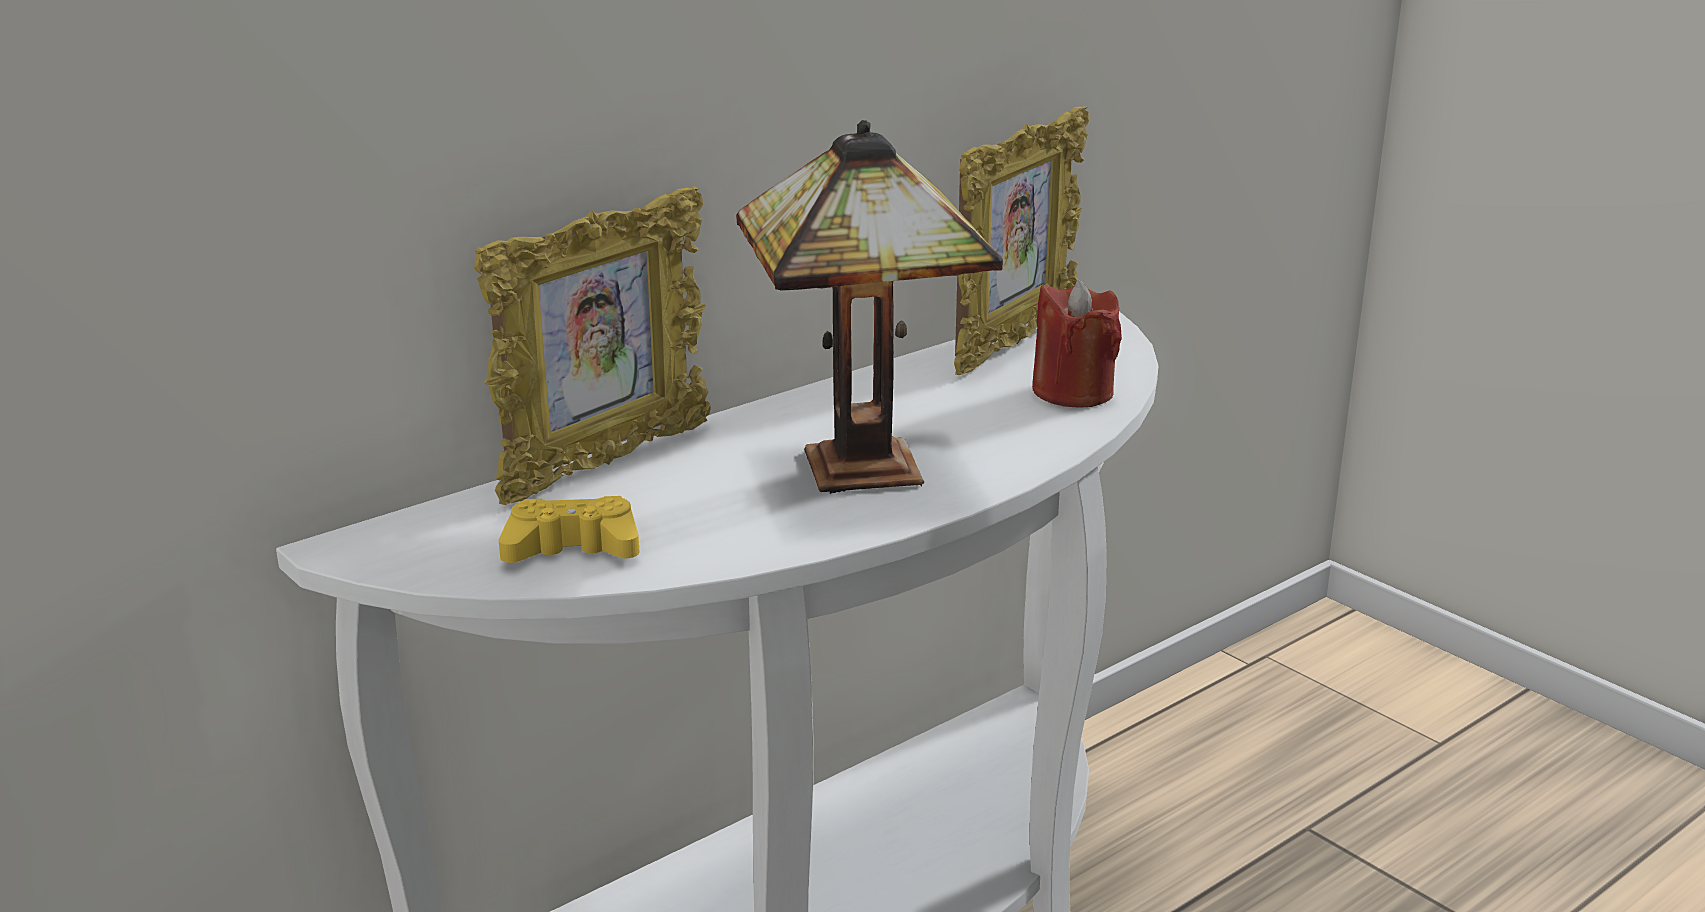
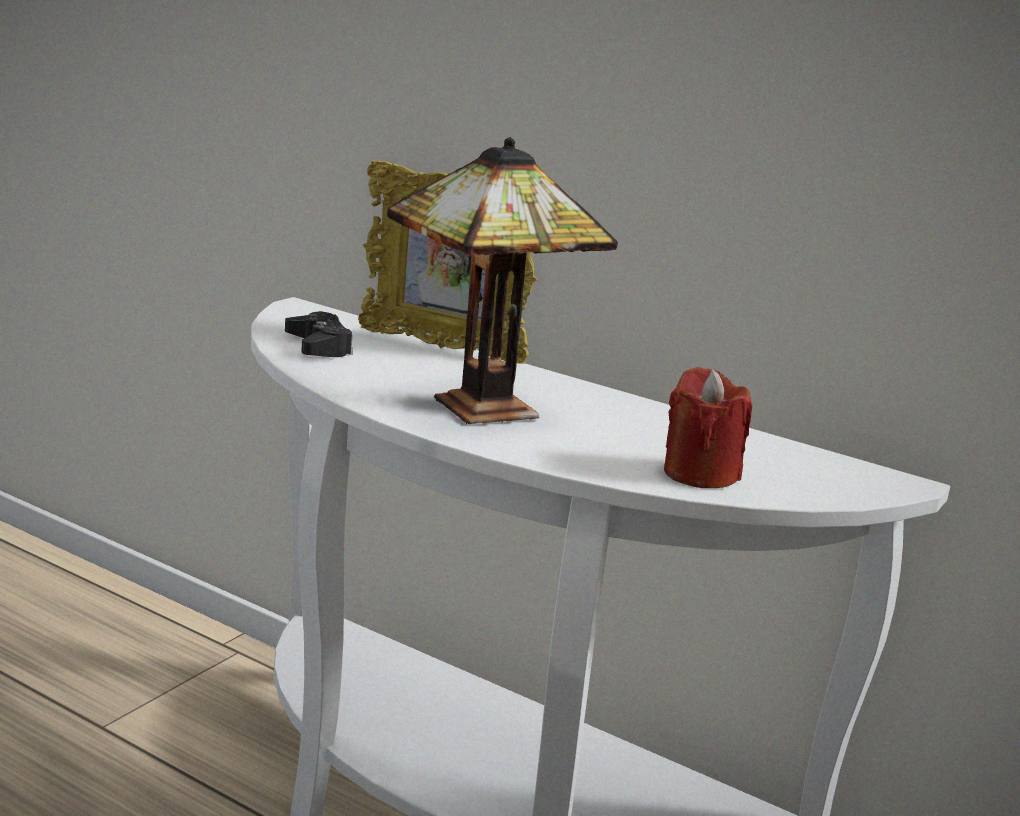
camera: 70 degrees right, 5 degrees down
yellow game controller [499,496,639,563] -> black game controller [285,311,353,357]
picture frame [954,105,1089,375] -> none

